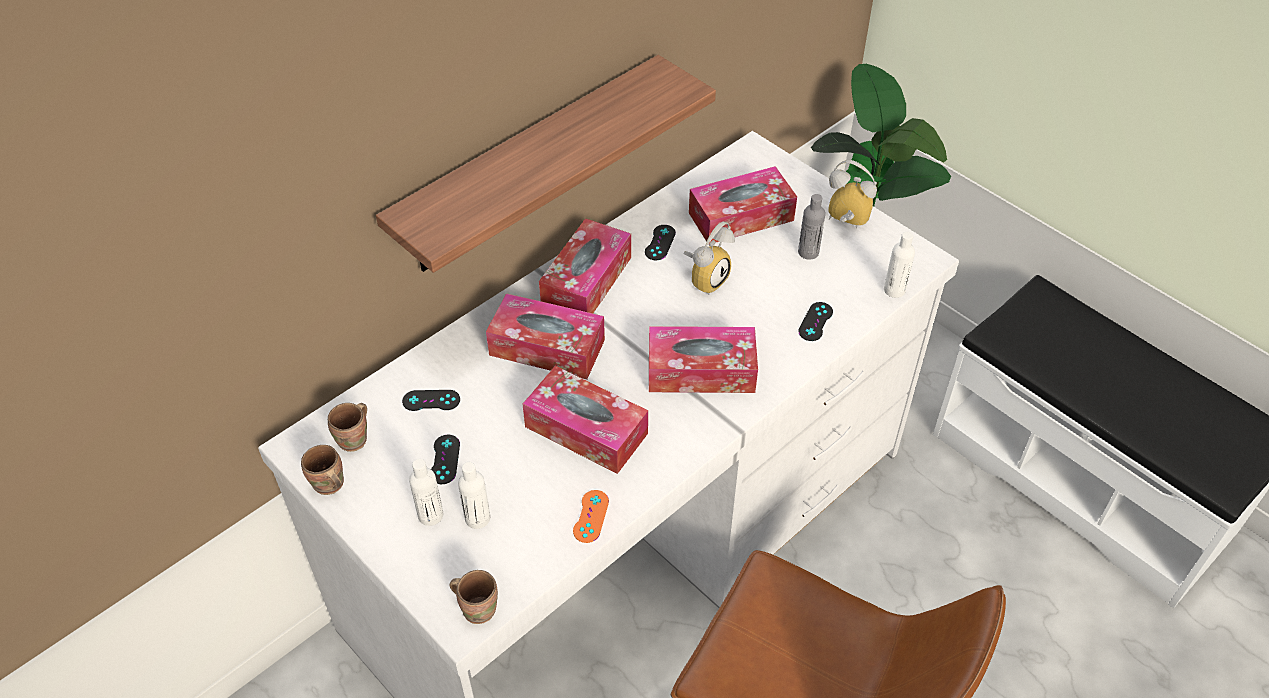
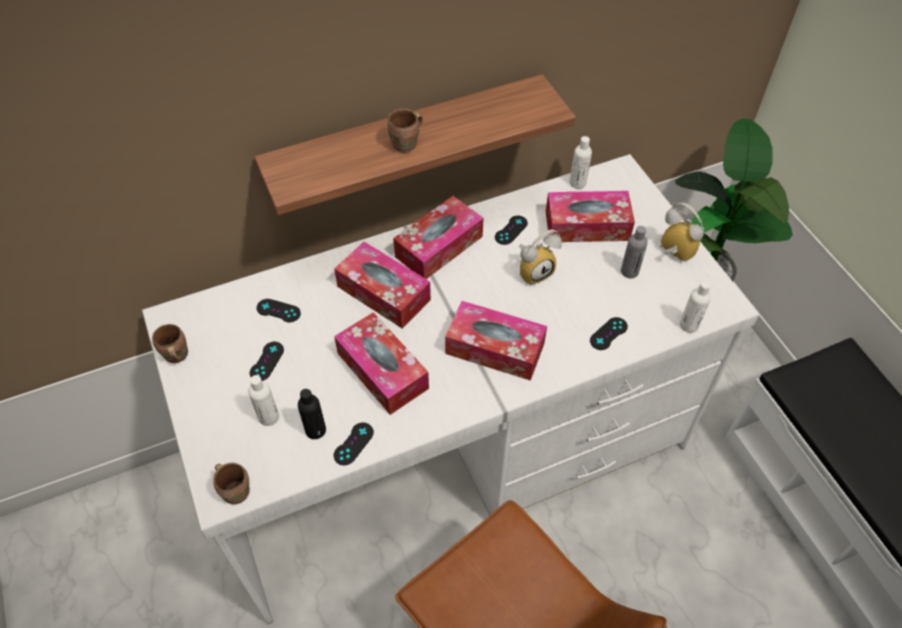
camera: 20 degrees right, 5 degrees up
brown mug [328,403,367,452] -> brown mug moved to [387,109,423,153]
white bottle [409,459,444,526] -> white bottle moved to [570,136,592,189]
orange game controller [573,490,609,543] -> black game controller [334,422,374,465]
none -> black bottle [298,389,326,439]

